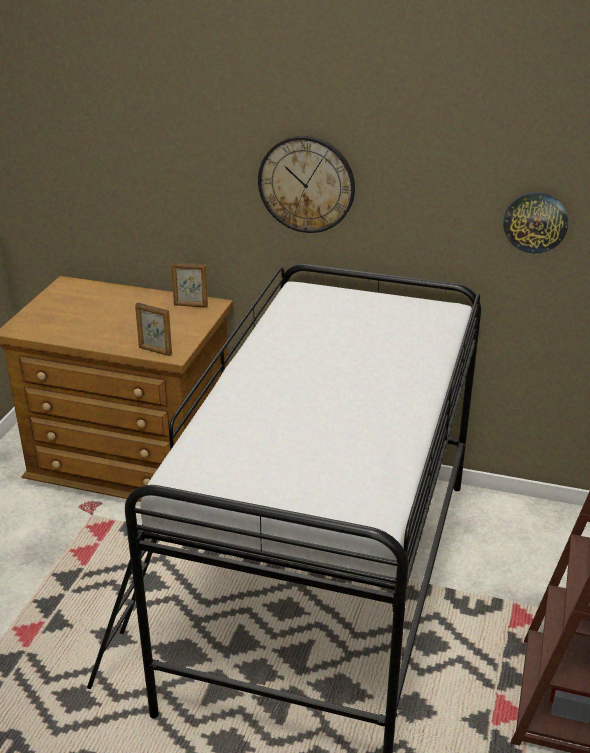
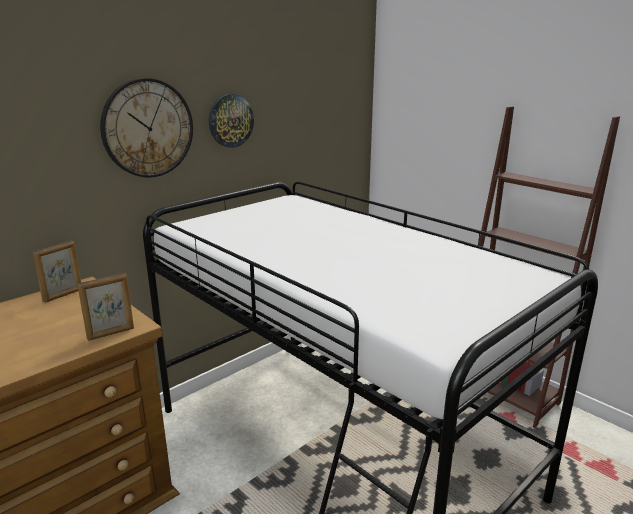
camera: 60 degrees left, 10 degrees down
wall clock [503,192,568,253] -> wall clock moved to [209,94,254,148]

